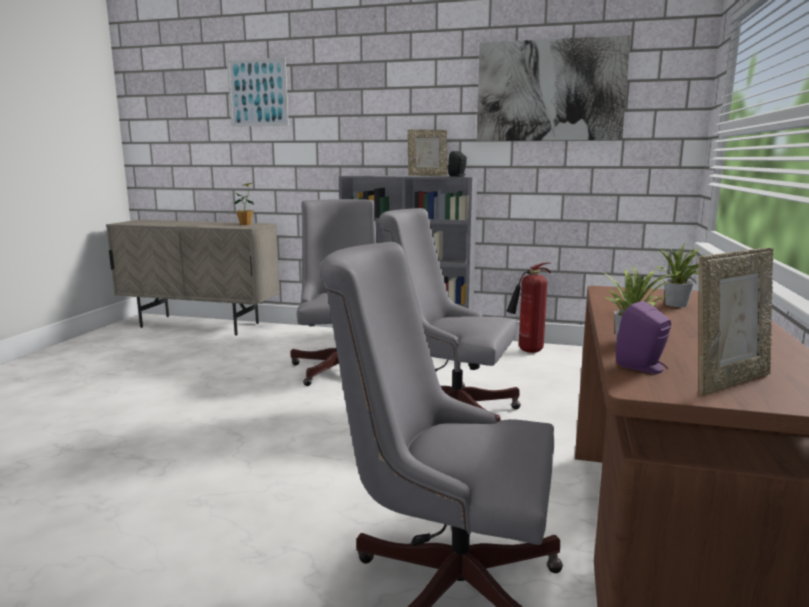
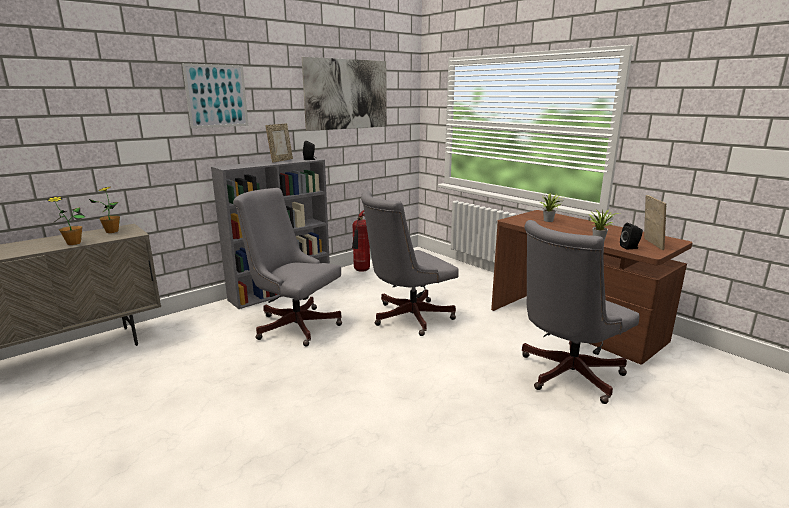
camera: 55 degrees left, 5 degrees up
picture [227,58,289,127] -> picture moved to [182,63,249,128]
purple speaker [616,301,671,374] -> black speaker [620,223,643,250]
none -> potted plant [47,197,85,245]

